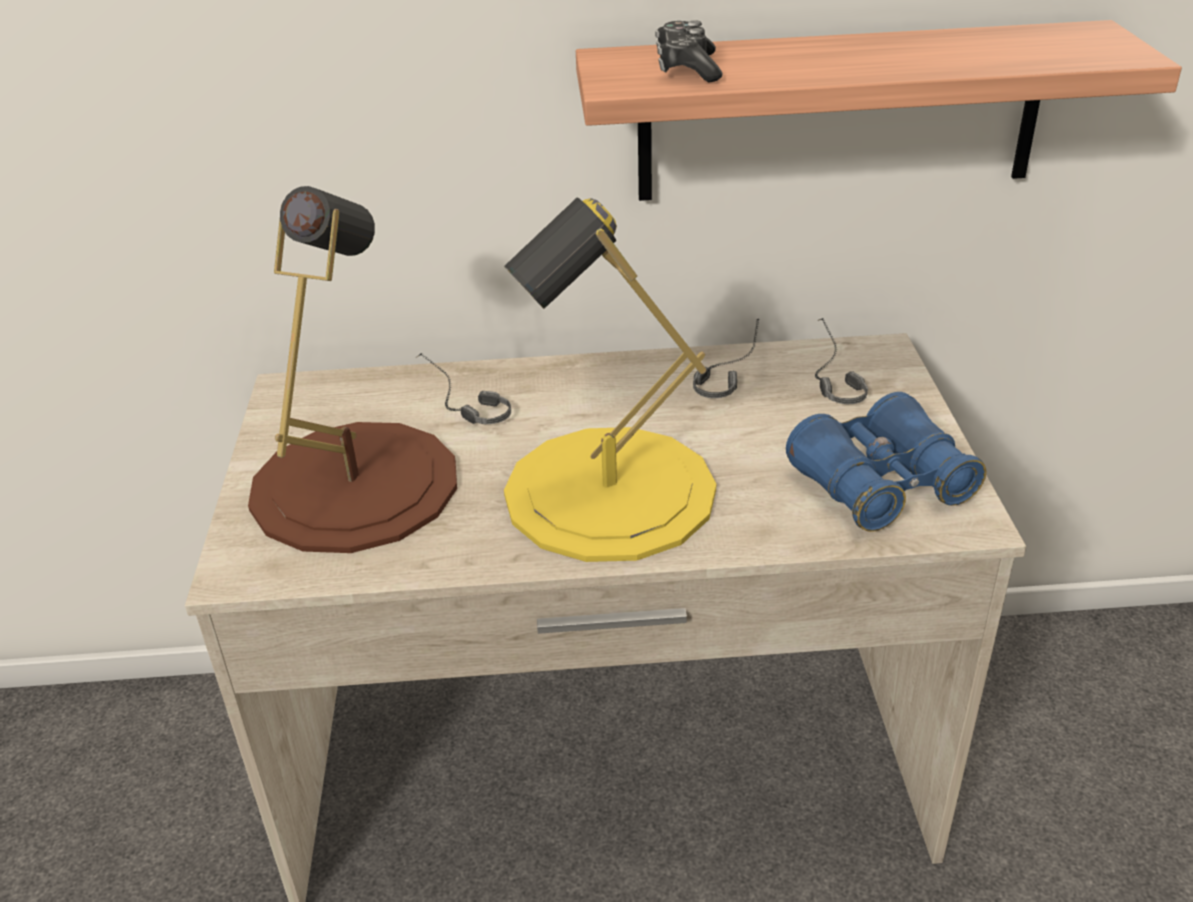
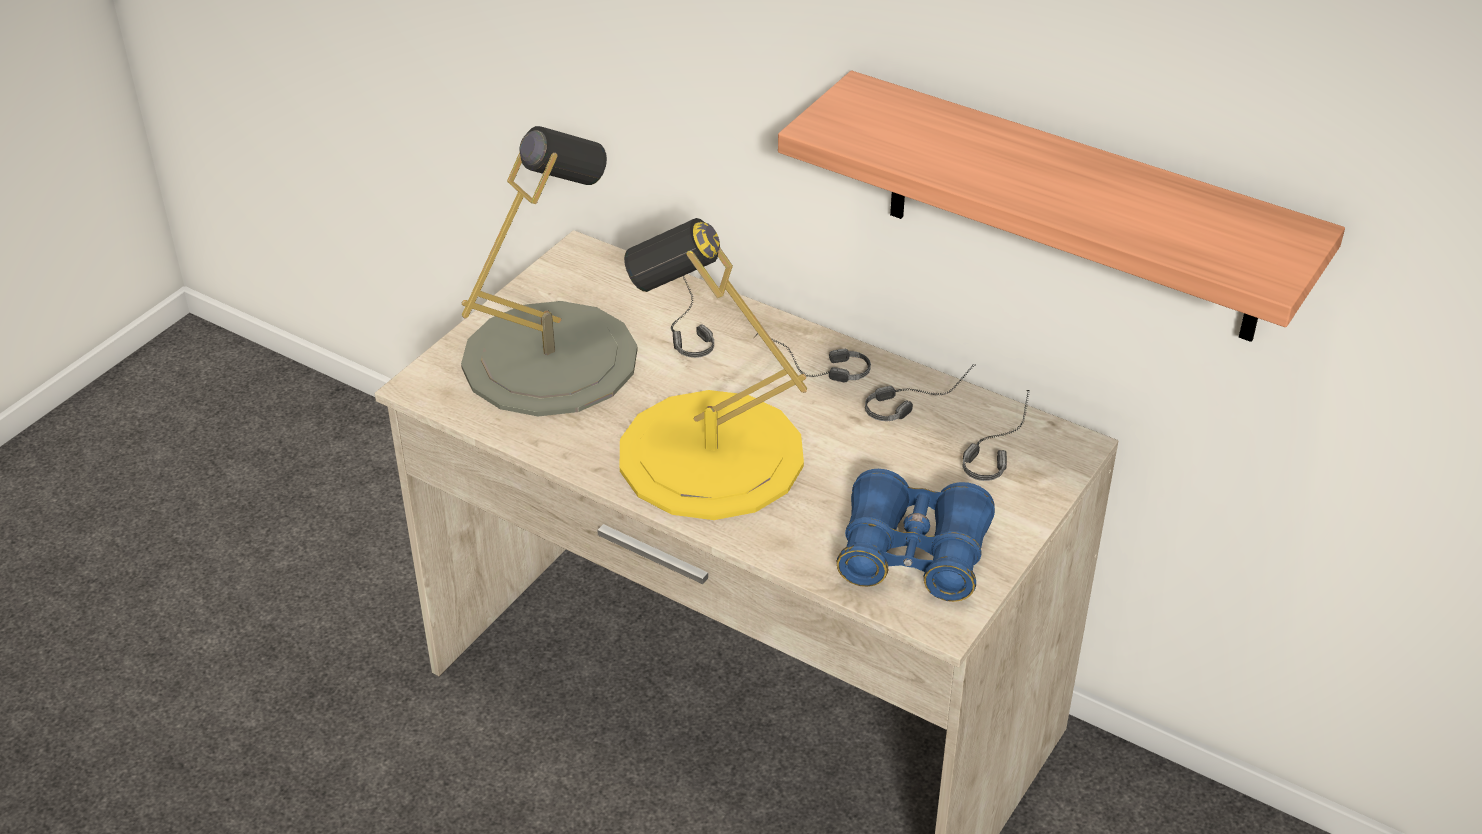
camera: 35 degrees right, 5 degrees up
brown table lamp [248,186,457,553] -> grey table lamp [461,126,637,416]
game controller [655,20,722,83] -> none
none -> headphones [753,333,871,383]

